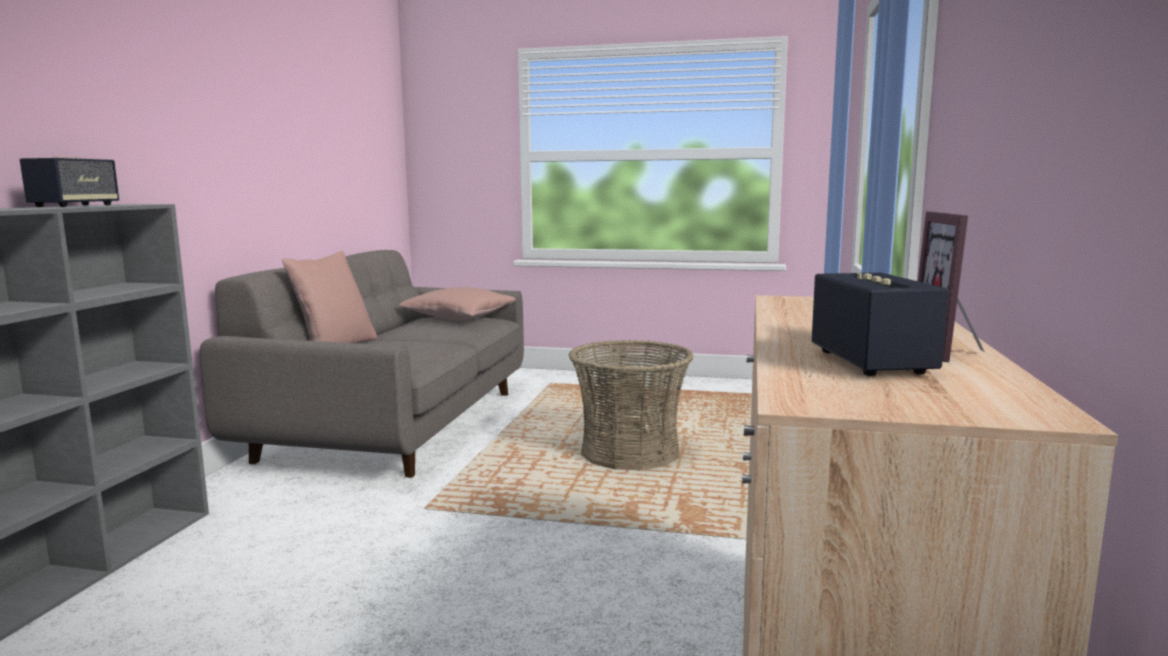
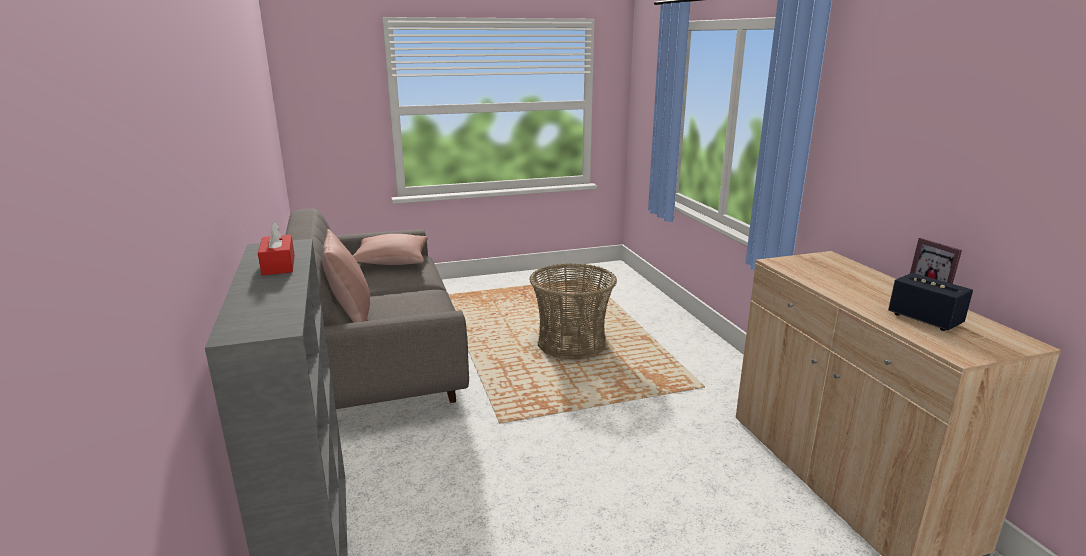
camera: 30 degrees left, 10 degrees up
speaker [20,156,119,207] -> red tissue box [258,221,295,275]

